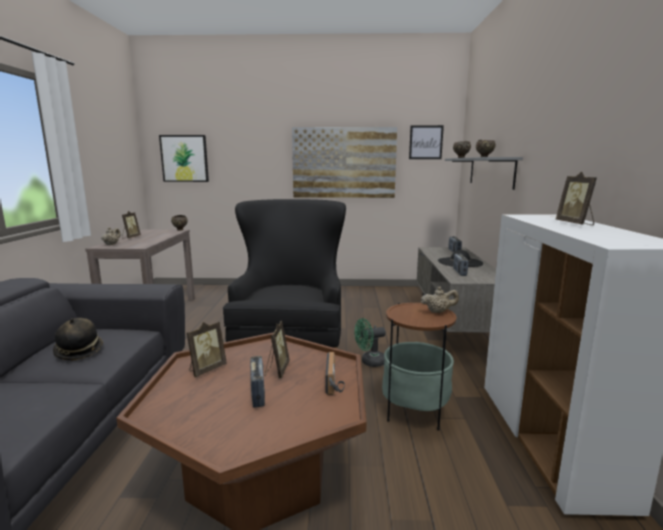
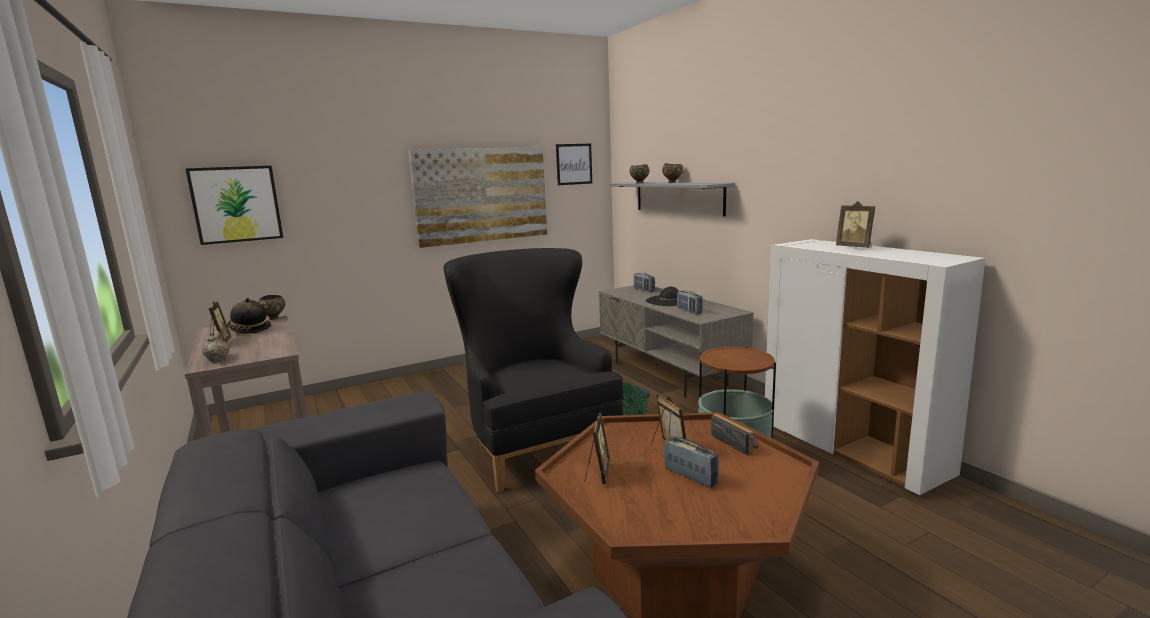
camera: 30 degrees left, 0 degrees up
hat [53,318,103,360] -> hat moved to [227,298,271,334]
beige teapot [421,287,459,313] -> none

